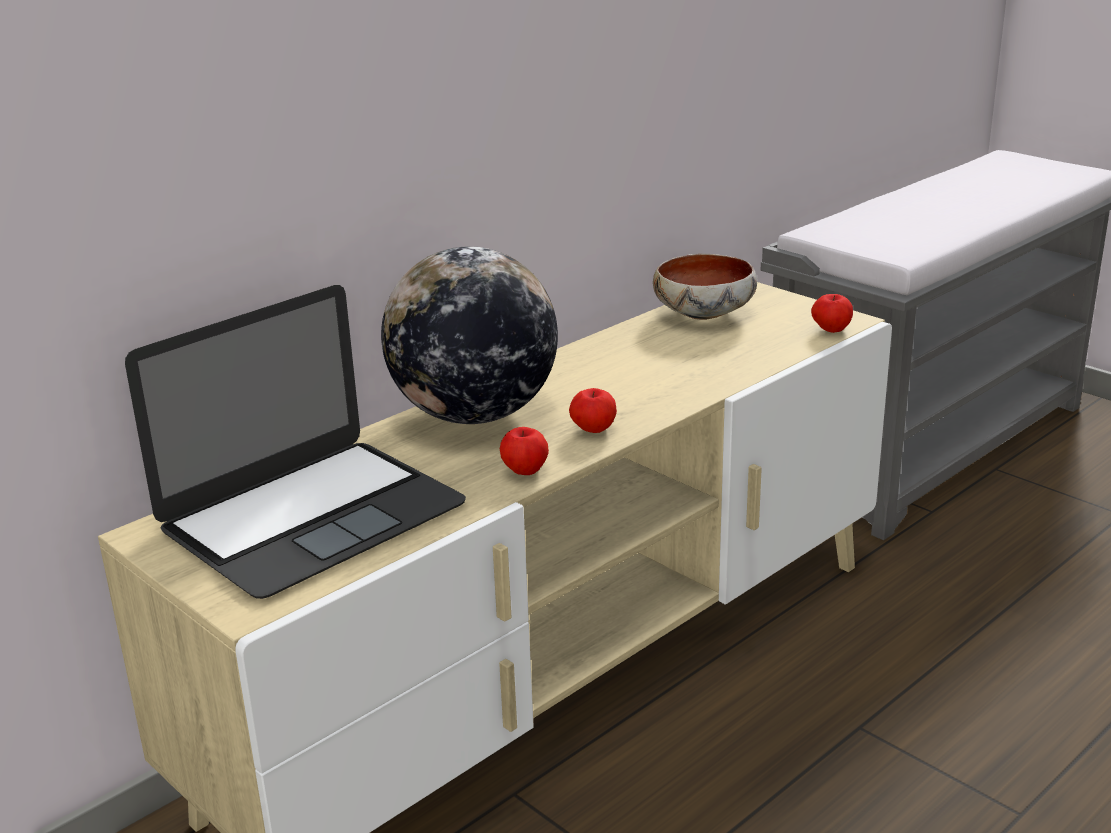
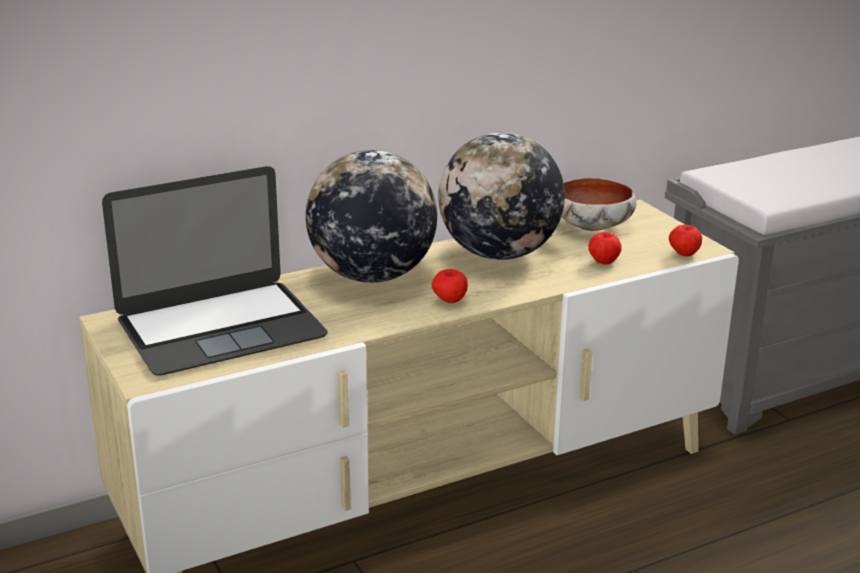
camera: 15 degrees right, 0 degrees up
apple [500,427,549,475] -> apple moved to [588,232,622,265]
none -> globe [438,133,565,260]

